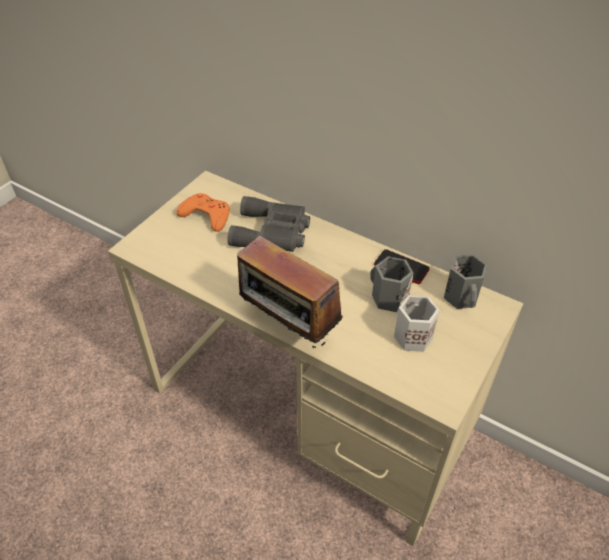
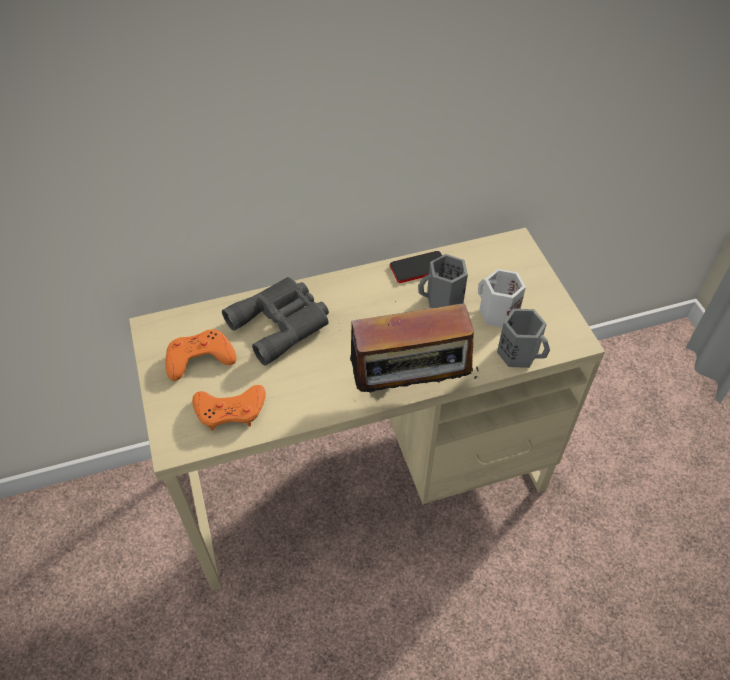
camera: 50 degrees left, 5 degrees up
grey mug [444,255,488,309] -> grey mug moved to [497,309,550,368]
none -> orange game controller [192,385,266,431]

